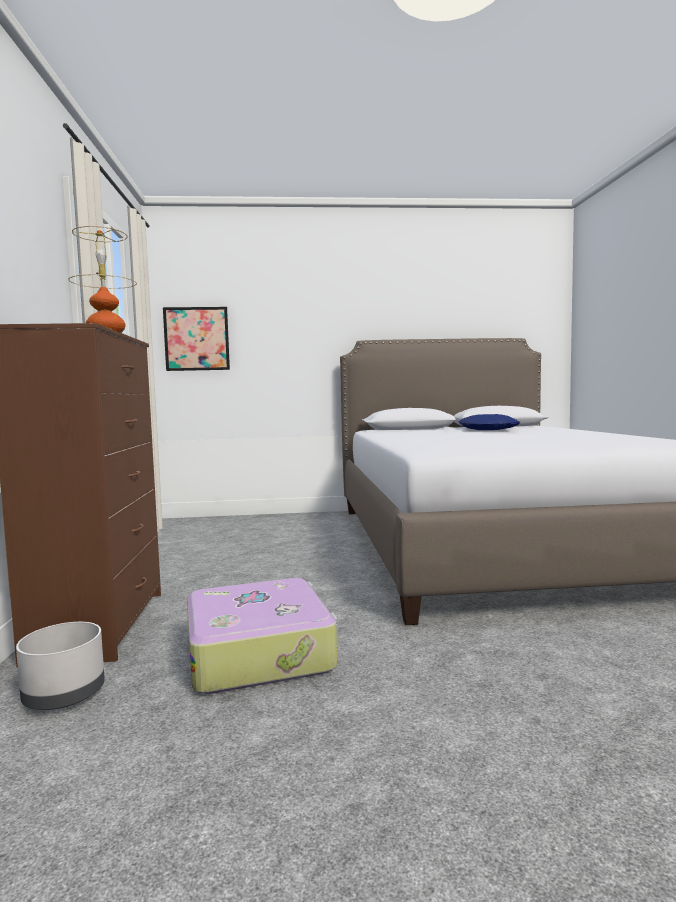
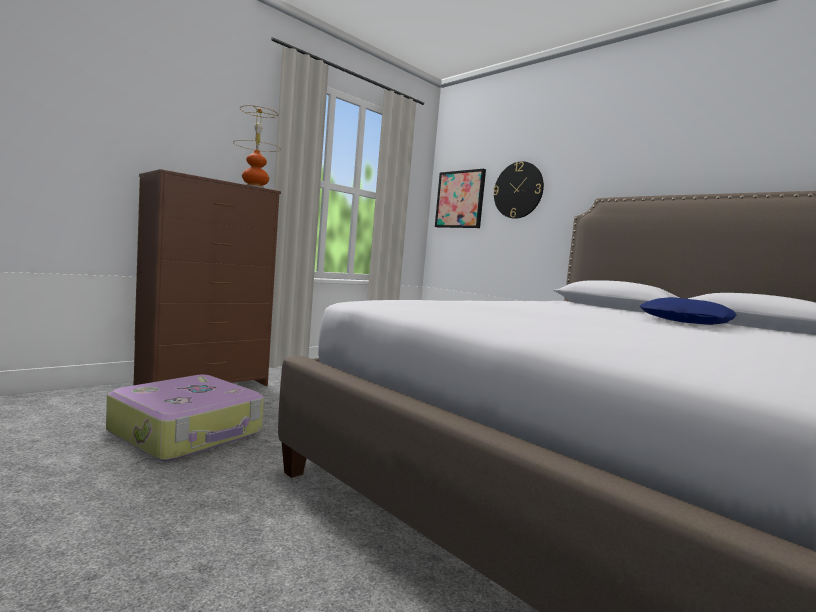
camera: 50 degrees right, 0 degrees up
grey planter [16,622,105,710] -> none
none -> wall clock [493,161,544,219]

